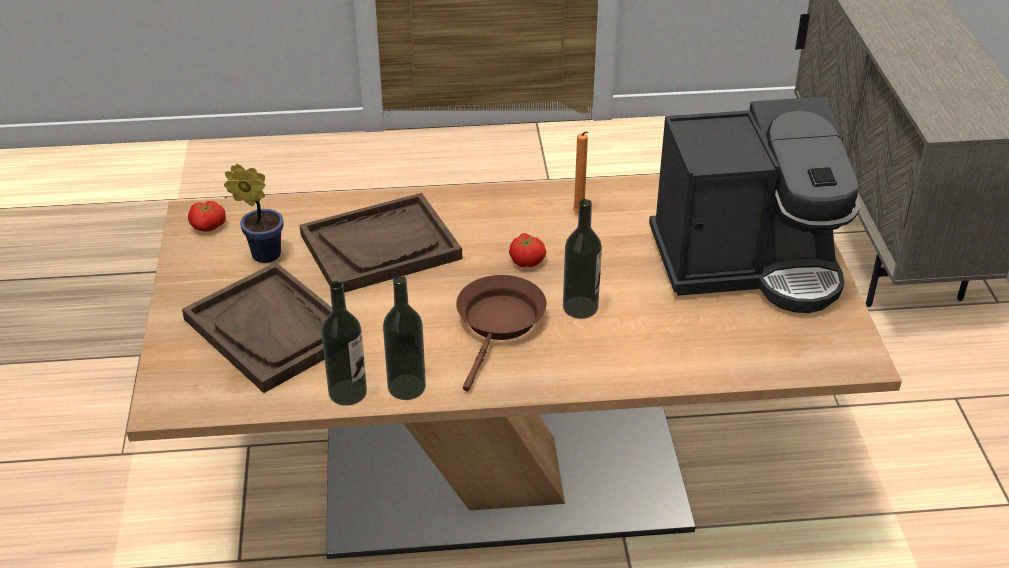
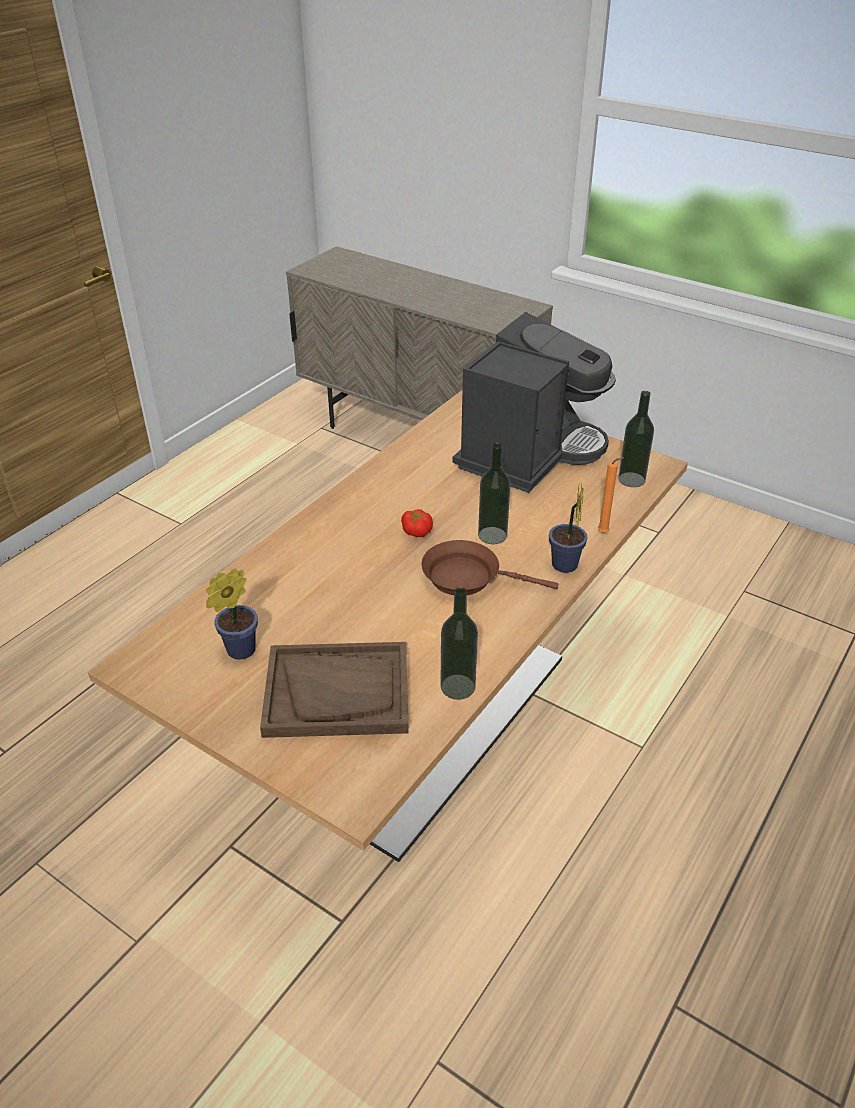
camera: 50 degrees left, 0 degrees up
tomato [188,201,226,232] -> none
brown tray [300,193,462,293] -> none
bottle [383,275,426,400] -> bottle moved to [618,391,654,487]
brown frying pan [456,275,547,391] -> brown frying pan turned 45 degrees counterclockwise [421,540,558,595]
orange candle [573,131,589,213] -> orange candle moved to [598,457,624,533]
none -> potted plant [549,483,588,573]

